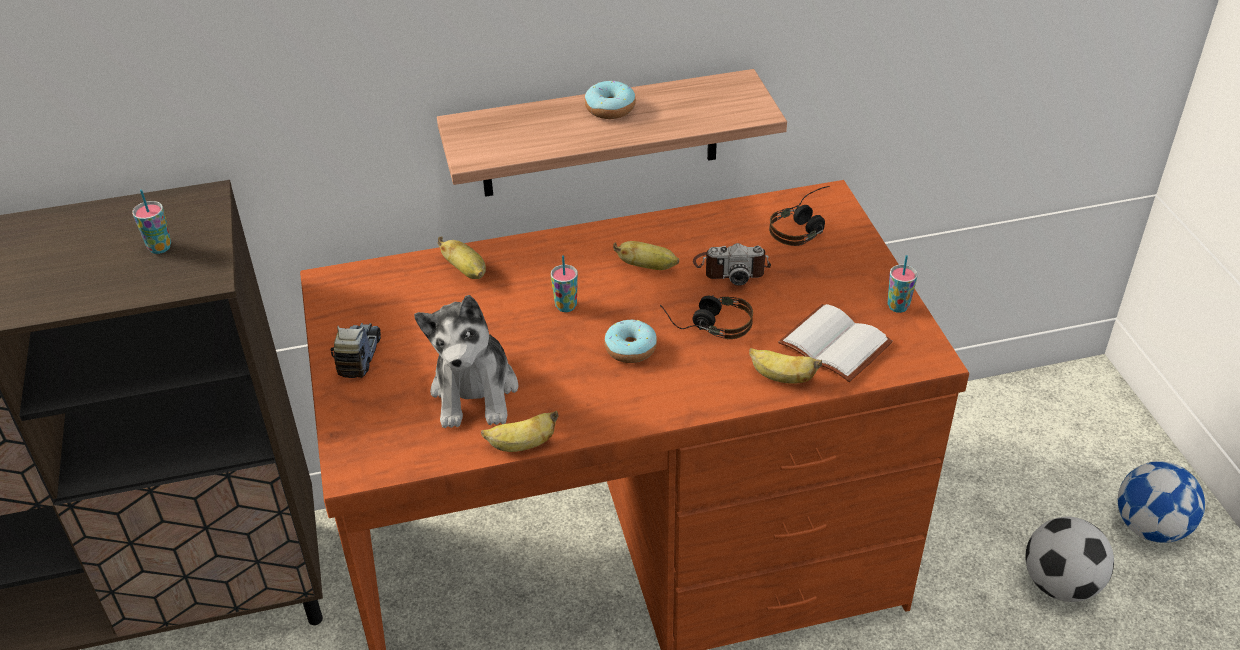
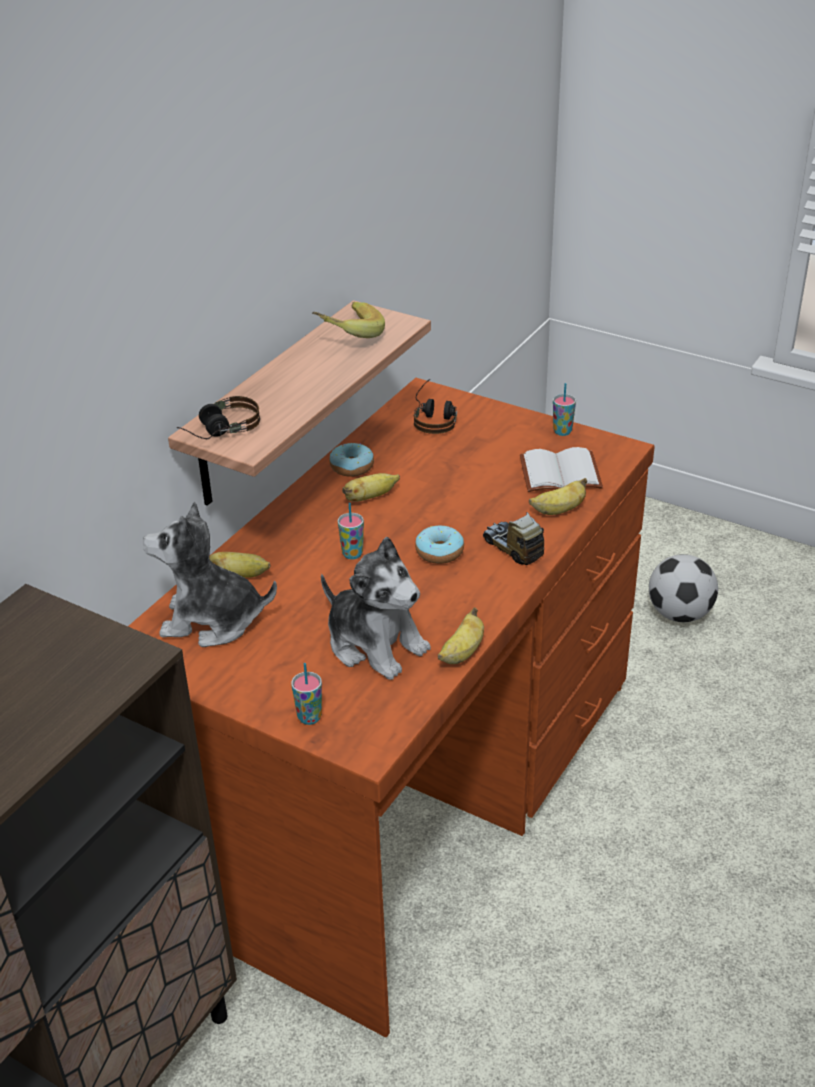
camera: 45 degrees left, 5 degrees down
cup [132,189,171,254] -> cup moved to [291,663,322,725]
toy truck [330,323,381,378] -> toy truck moved to [483,512,544,565]
donut [585,81,636,119] -> donut moved to [329,443,374,477]
headphones [660,296,753,339] -> headphones moved to [177,396,260,439]
camera [693,243,771,286] -> none
football [1118,461,1205,543] -> none
none -> plush toy [143,502,277,647]
none -> banana [312,302,385,338]

